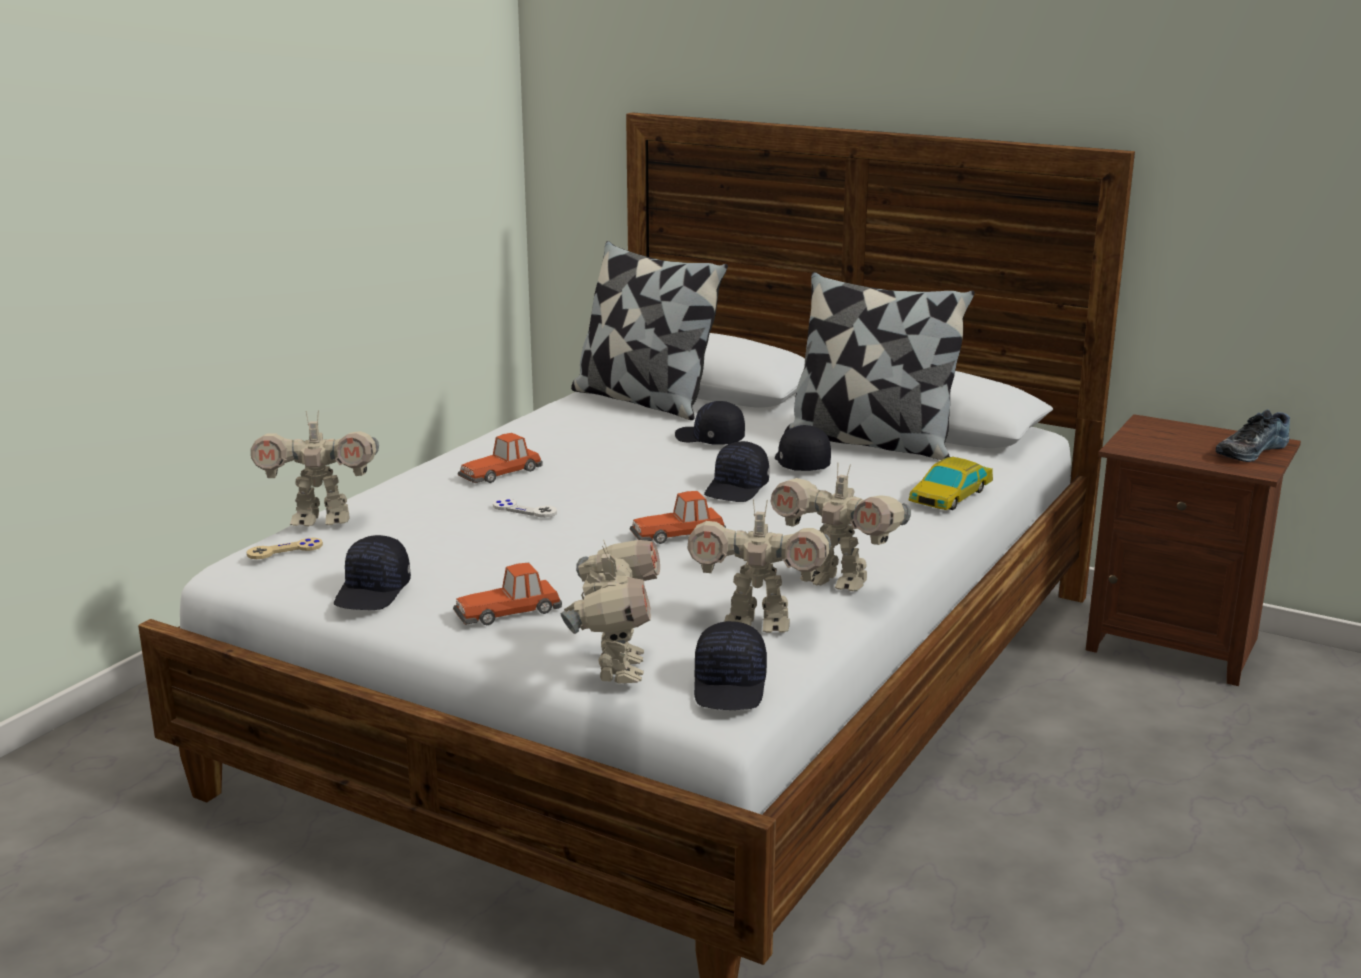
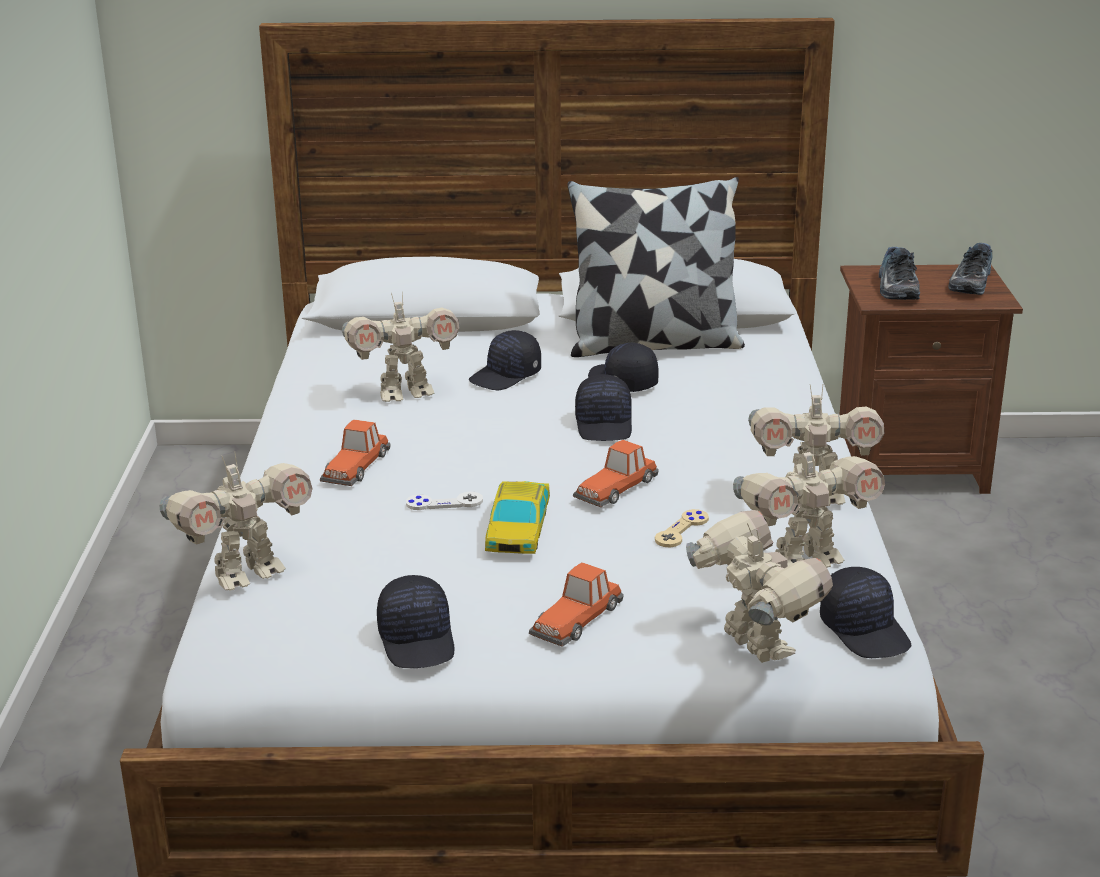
camera: 30 degrees left, 5 degrees up
beige game controller [247,538,323,559] -> beige game controller moved to [655,509,709,547]
pillow [571,241,728,420] -> none
black cap [675,401,745,445] -> black cap turned 45 degrees counterclockwise [469,330,541,390]
toy car [908,457,993,510] -> toy car moved to [485,481,550,554]
none -> toy robot [342,291,460,402]
none -> shoe [879,247,920,300]

